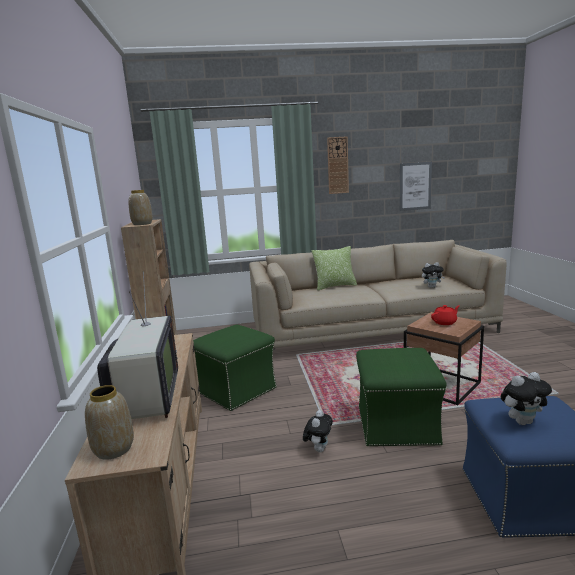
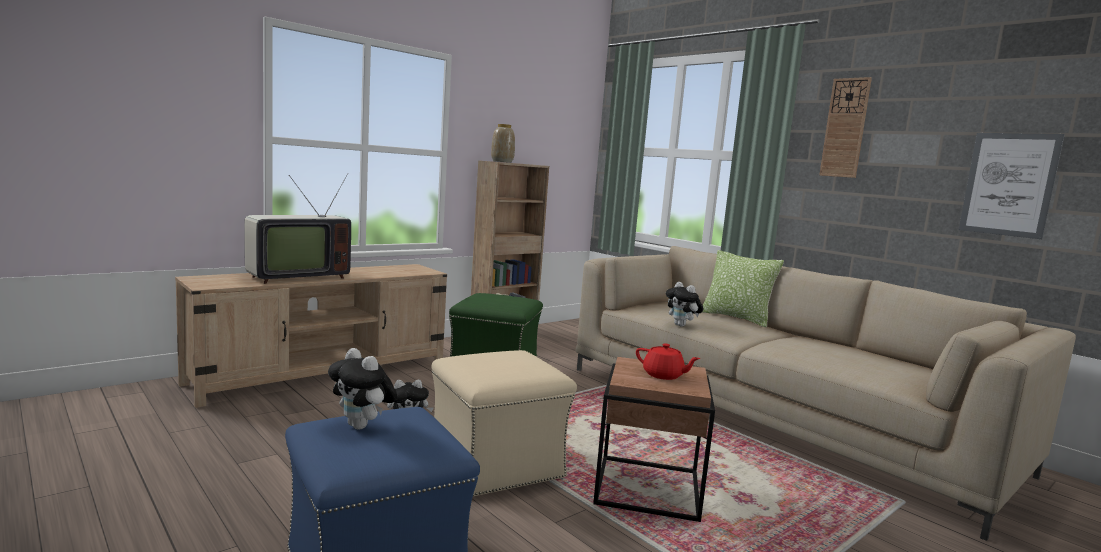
camera: 55 degrees right, 5 degrees down
vase [85,385,134,460] -> none
green ottoman [356,348,447,446] -> beige ottoman [432,350,577,496]
plush toy [422,262,445,288] -> plush toy moved to [666,282,704,327]

